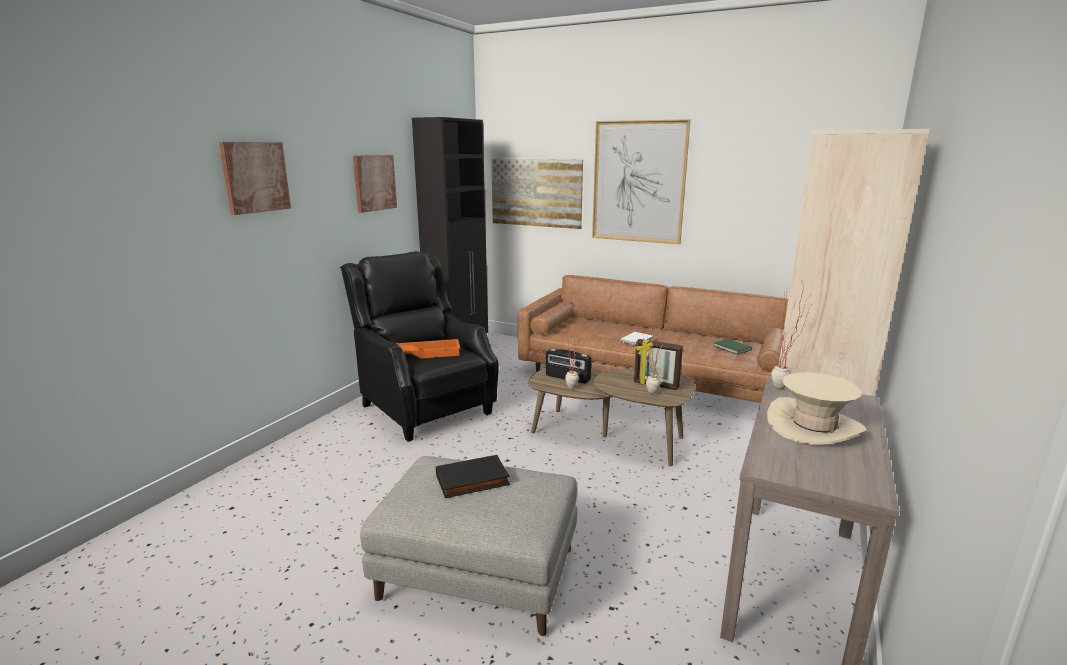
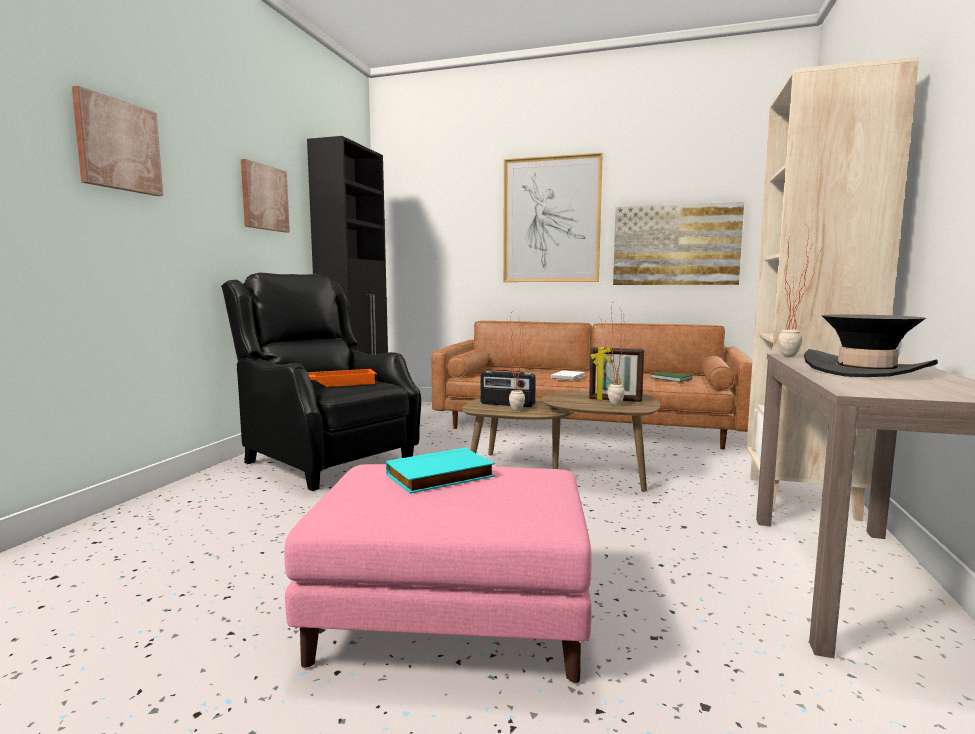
camera: 10 degrees left, 10 degrees down
grey ottoman [360,456,577,636] -> pink ottoman [284,464,592,683]
black book [436,455,510,498] -> turquoise book [386,448,495,494]
picture [491,159,583,229] -> picture moved to [613,202,744,285]
beige hat [767,372,867,445] -> black hat [804,314,938,377]

